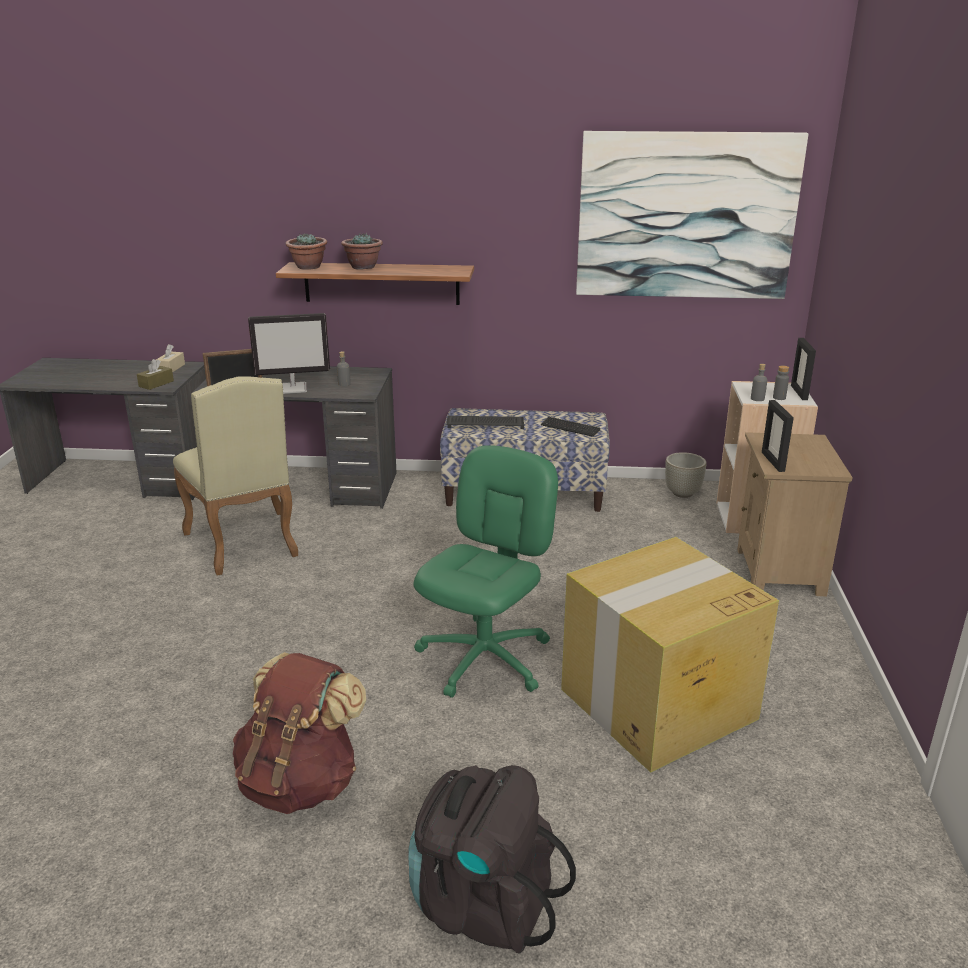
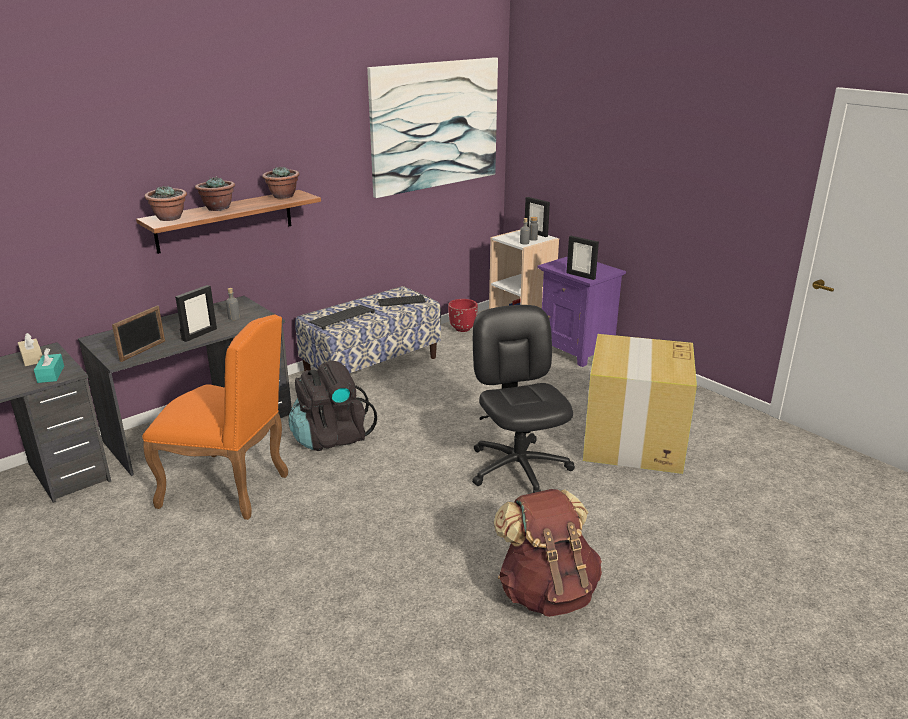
camera: 45 degrees left, 0 degrees up
brown tissue box [137,359,174,390] -> turquoise tissue box [34,348,64,383]
beige chair [173,376,298,576] -> orange chair [142,314,288,520]
monitor [248,313,330,394] -> picture frame [175,285,217,342]
black backpack [408,765,576,954] -> black backpack moved to [288,360,377,451]
green office chair [413,445,558,698] -> black office chair [472,305,575,493]
grey planter [665,452,707,498] -> red planter [448,299,478,332]
beige nightstand [737,432,853,597] -> purple nightstand [537,256,626,367]
none -> potted plant [262,166,300,199]

